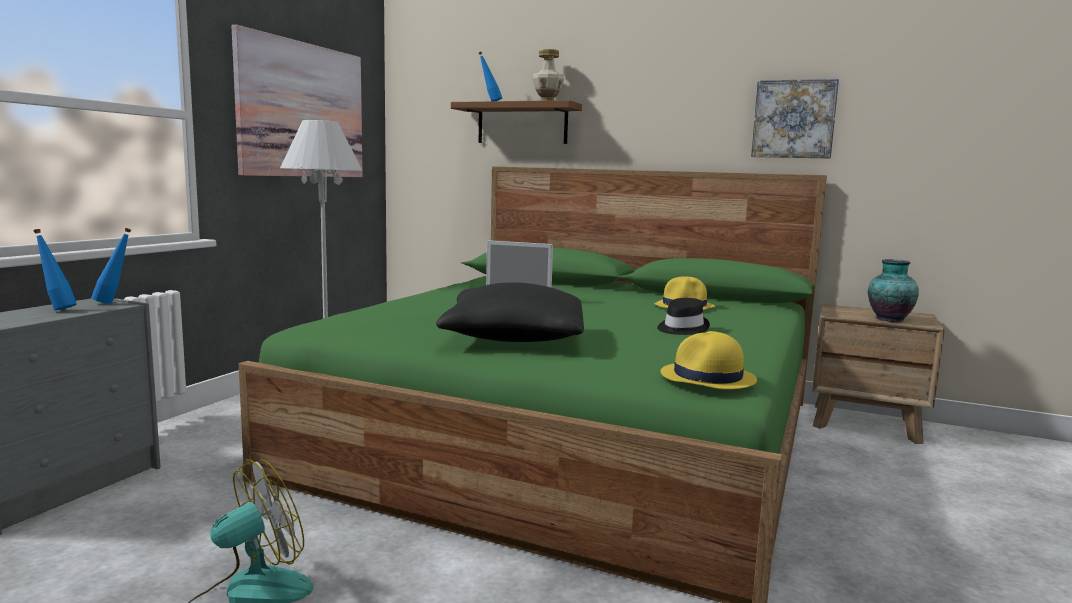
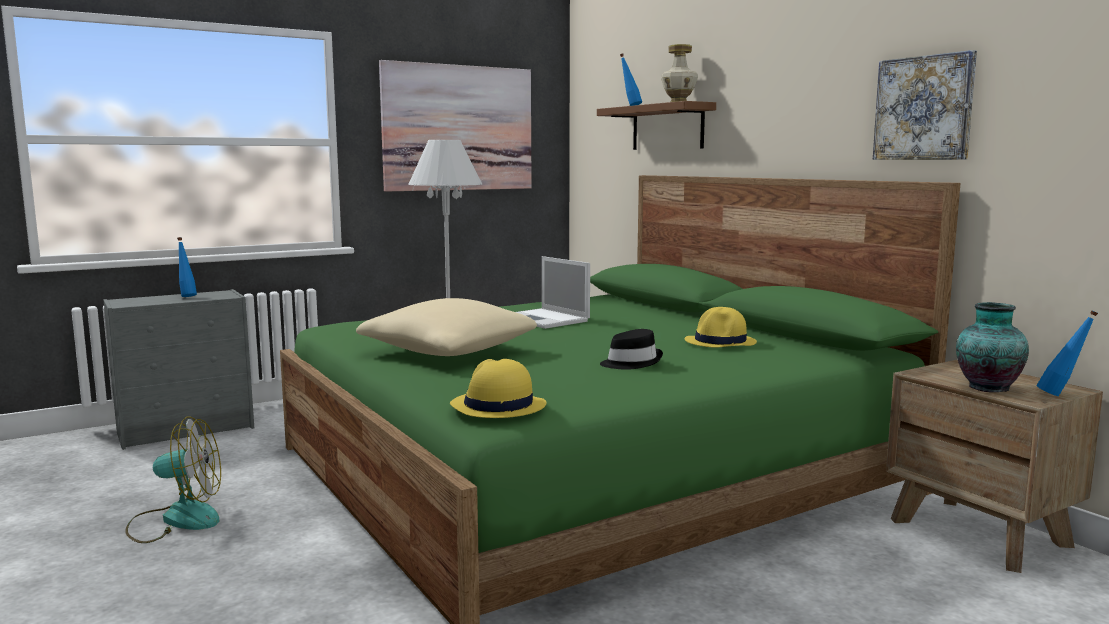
camera: 35 degrees right, 0 degrees up
blue bottle [91,228,131,304] -> blue bottle moved to [1036,310,1098,396]
black pillow [436,282,584,342] -> beige pillow [356,298,537,356]

